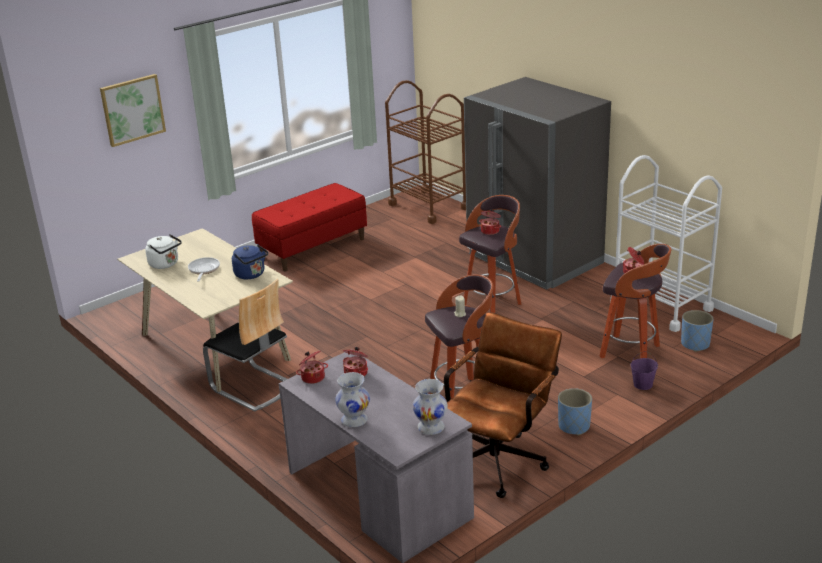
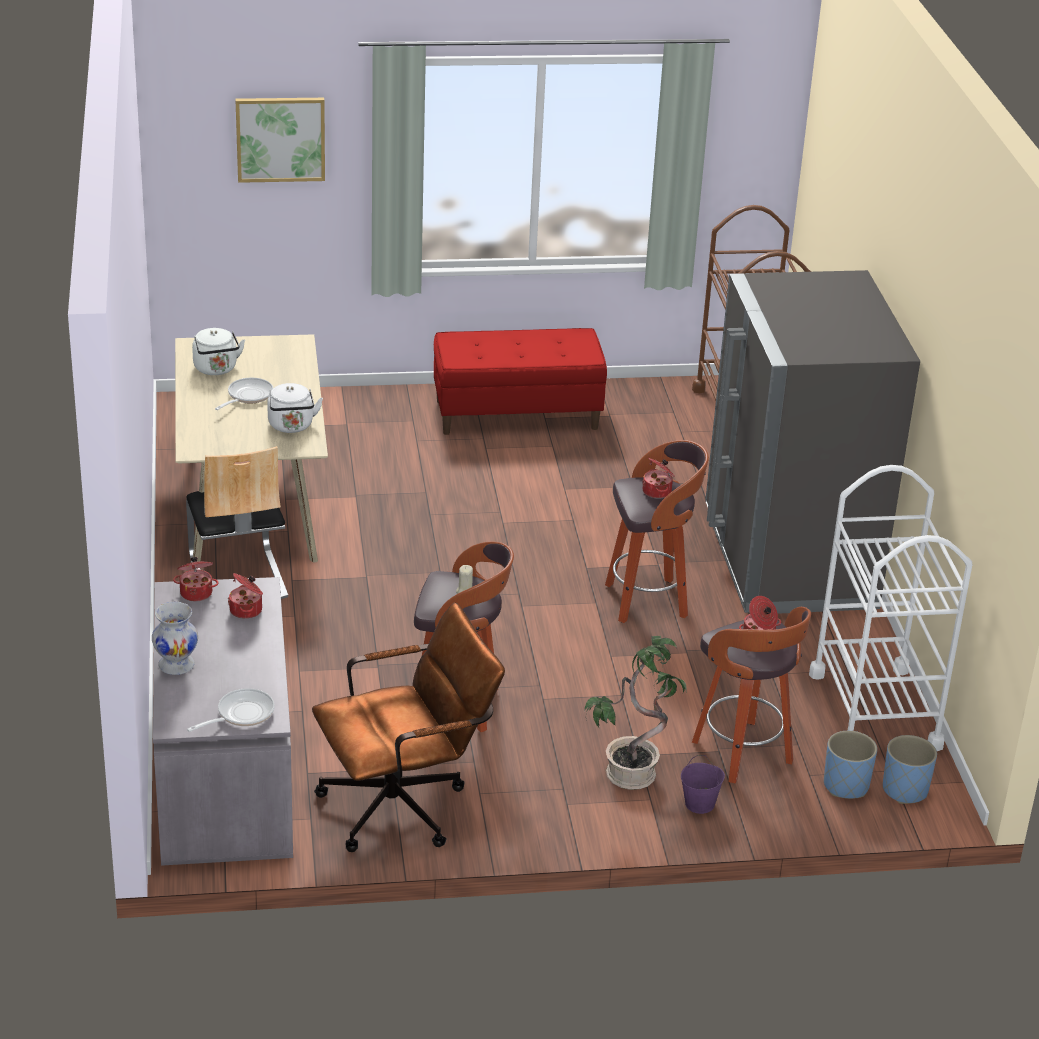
camera: 30 degrees right, 5 degrees up
blue kettle [232,244,268,279] -> white kettle [267,383,323,433]
white vase [413,379,448,435] -> frying pan [187,688,275,732]
blue planter [558,388,592,436] -> blue planter moved to [883,735,937,804]
none -> potted plant [584,636,687,790]

